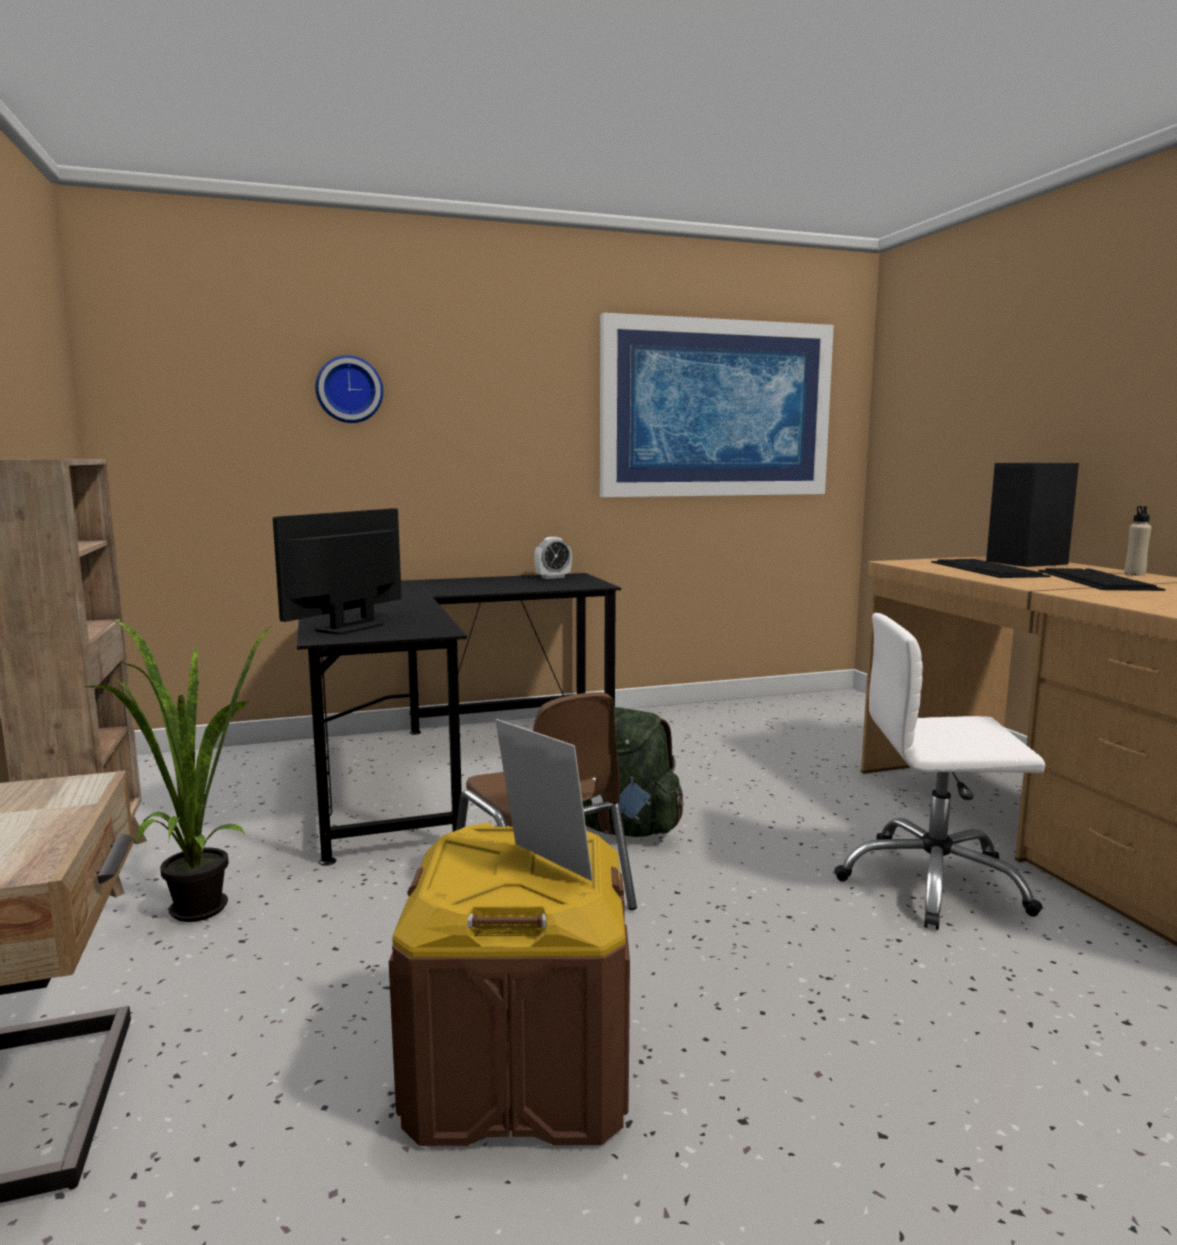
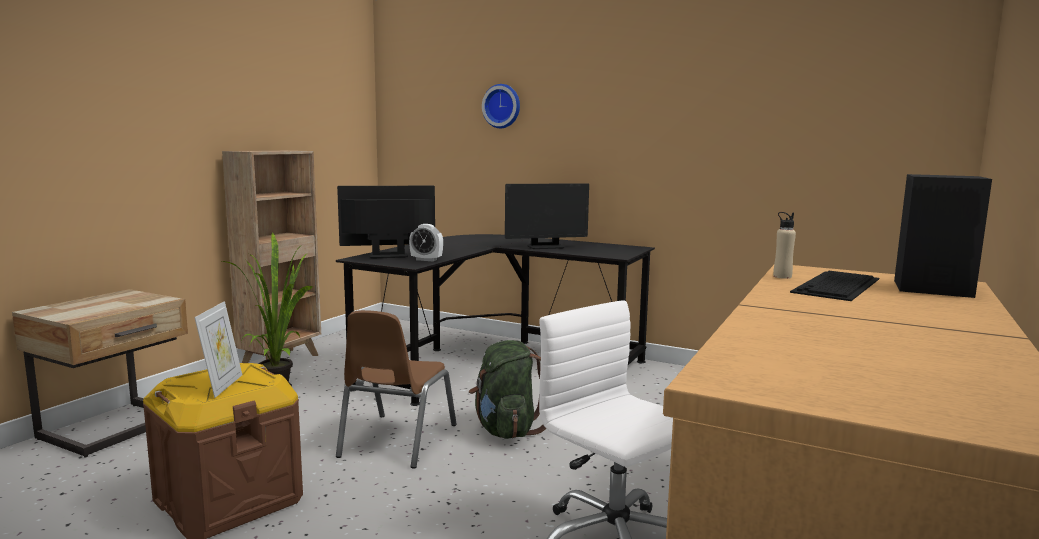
camera: 45 degrees right, 0 degrees up
alarm clock [534,537,572,579] -> alarm clock moved to [409,224,443,261]
picture [600,313,834,497] -> none
keyboard [1038,568,1165,591] -> none
beige bottle [1124,506,1151,576] -> beige bottle moved to [773,212,796,279]
none -> monitor [505,183,589,249]

